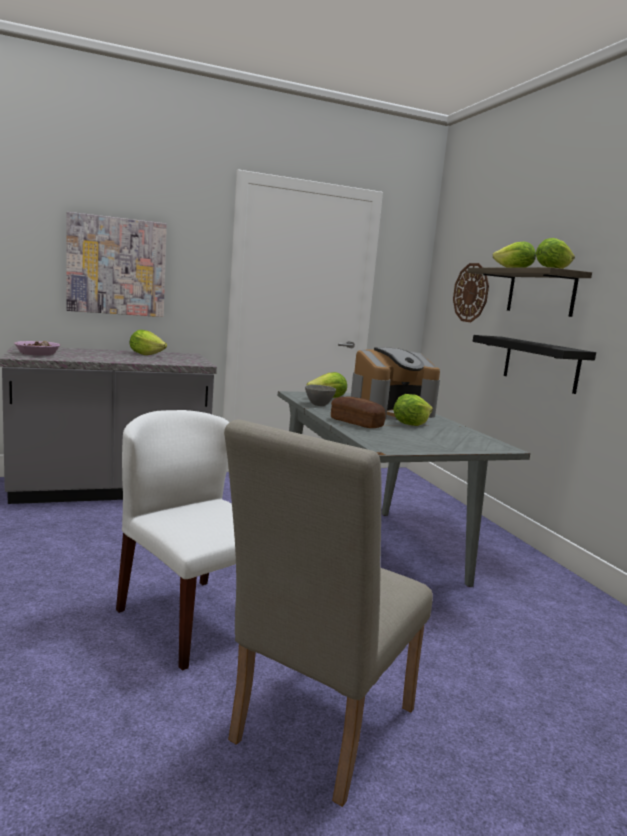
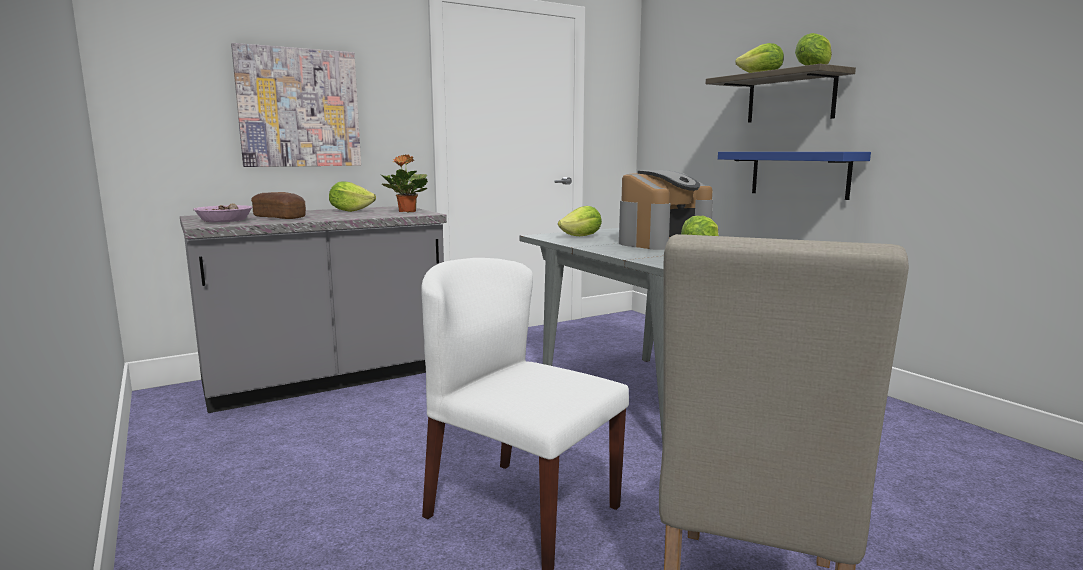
camera: 10 degrees left, 0 degrees up
grey bowl [305,385,336,406] -> none
bread [331,397,386,428] -> bread moved to [251,192,306,219]
wall clock [453,263,489,322] -> none
black shelf [473,335,596,394] -> blue shelf [718,152,871,200]
none -> potted plant [381,155,428,212]

